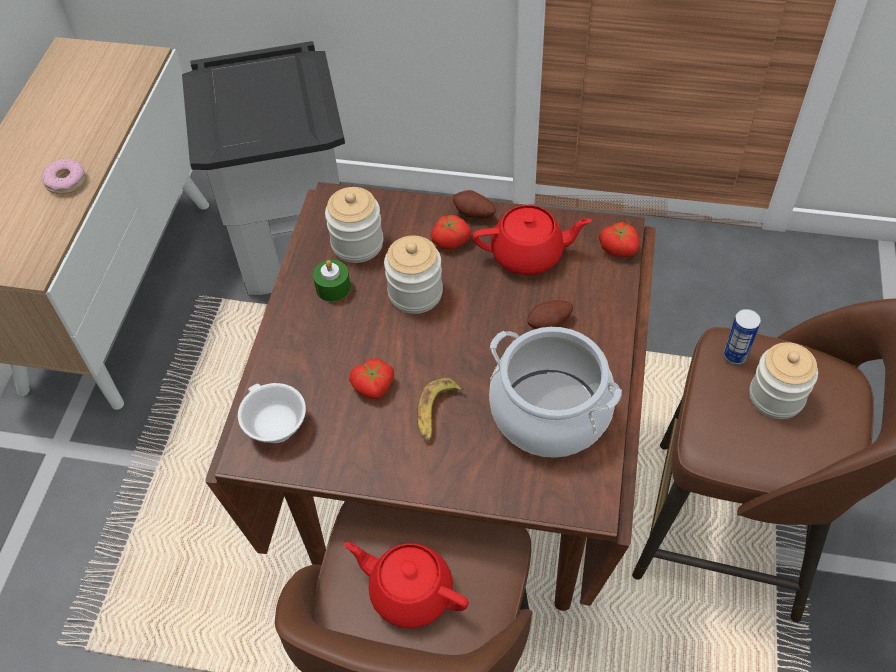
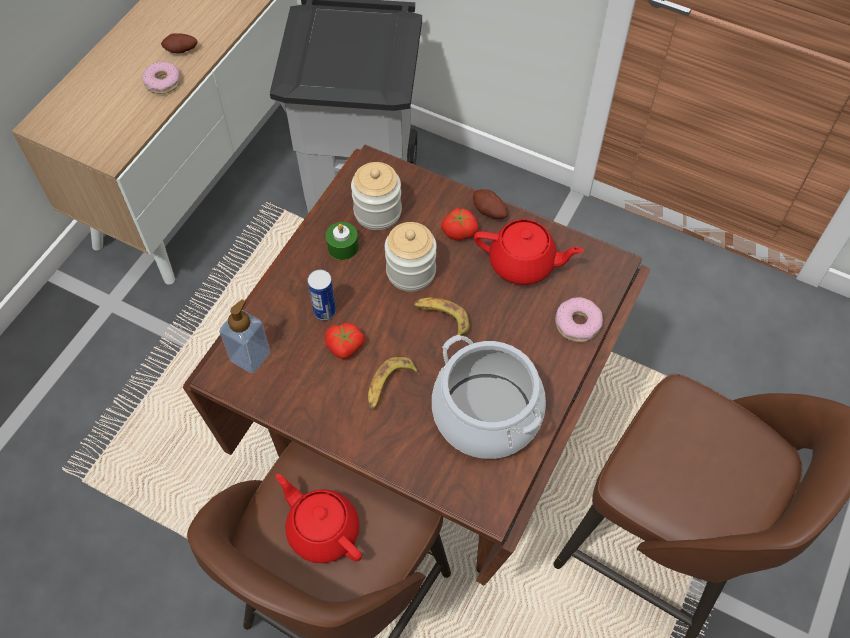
camera: 15 degrees right, 5 degrees up
white cup [238,383,306,443] -> soap dispenser [219,299,270,373]
potato [527,300,573,329] -> potato moved to [161,33,198,53]
tomato [599,222,639,257] -> none
can [724,309,761,365] -> can moved to [307,270,336,321]
jar [750,342,818,419] -> none
none -> banana [414,298,471,336]
none -> donut [555,297,603,342]

